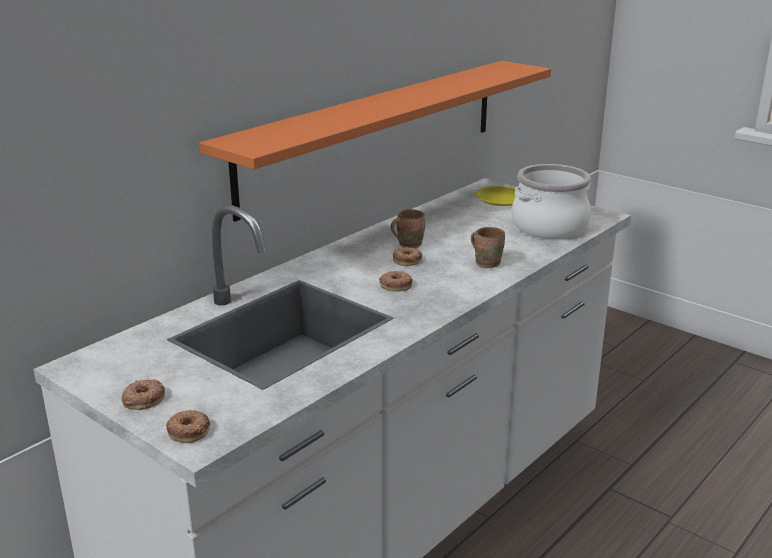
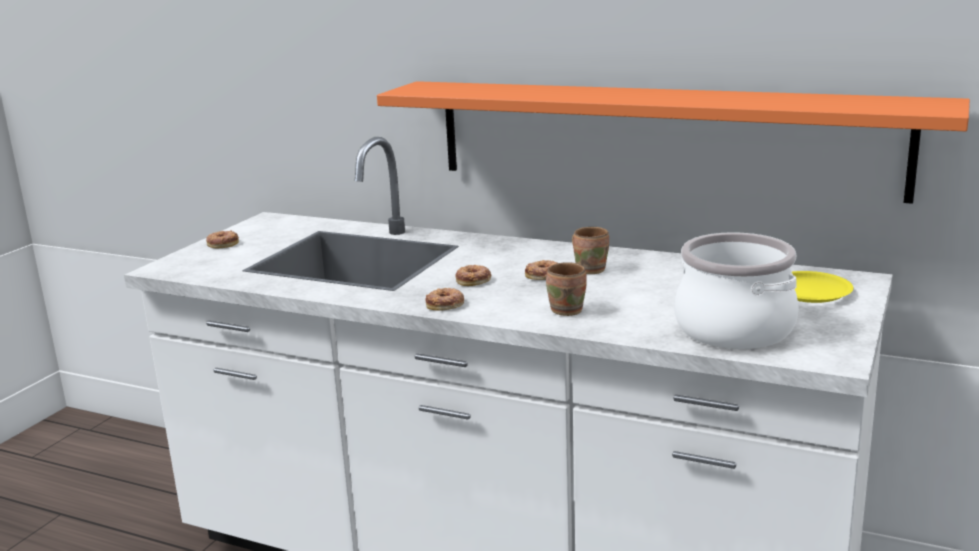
camera: 75 degrees right, 5 degrees down
donut [166,410,210,443] -> donut moved to [425,288,464,311]

